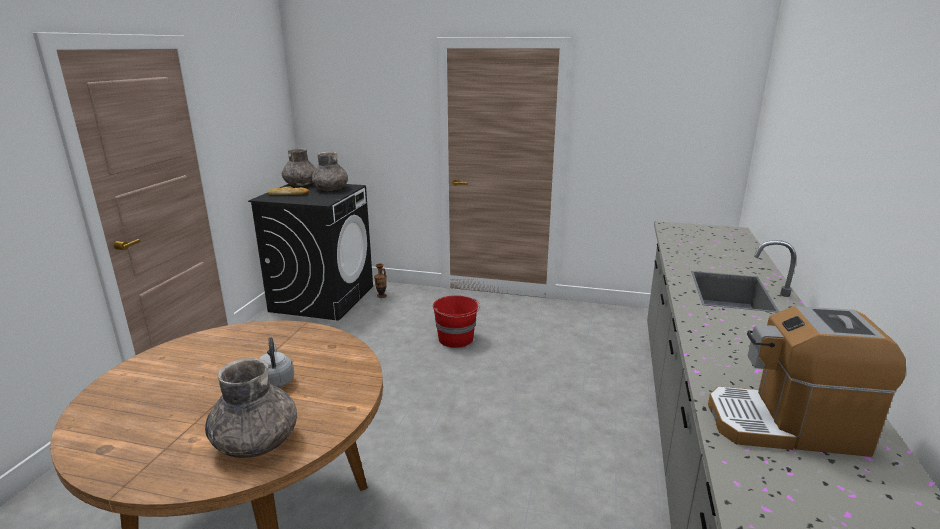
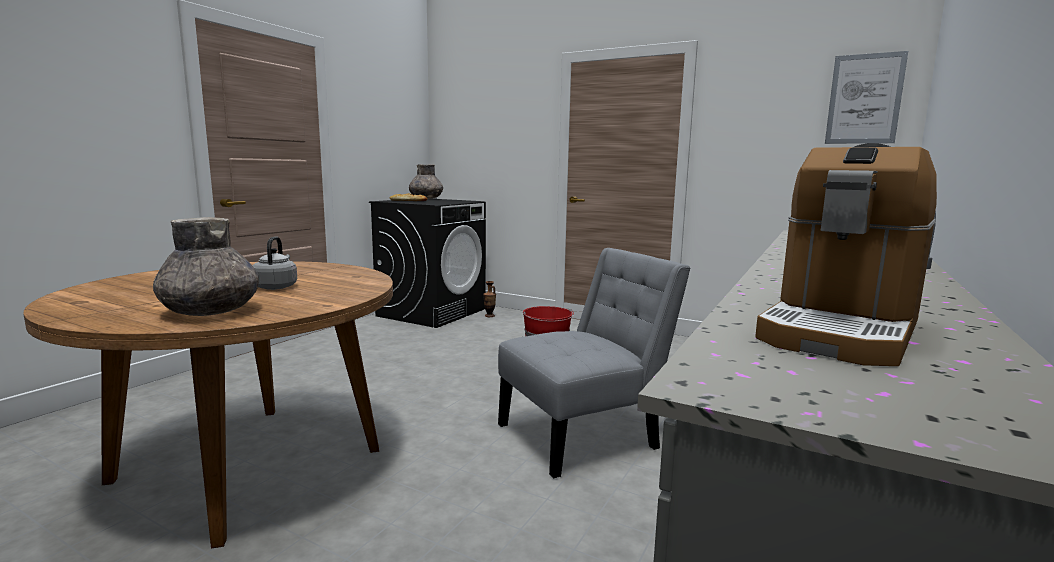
camera: 15 degrees right, 10 degrees down
grey vase [311,152,348,191] -> none
coffee machine [708,306,906,457] -> coffee machine turned 75 degrees counterclockwise [755,143,937,366]
none -> grey chair [498,248,691,478]
none -> picture [825,51,908,144]

